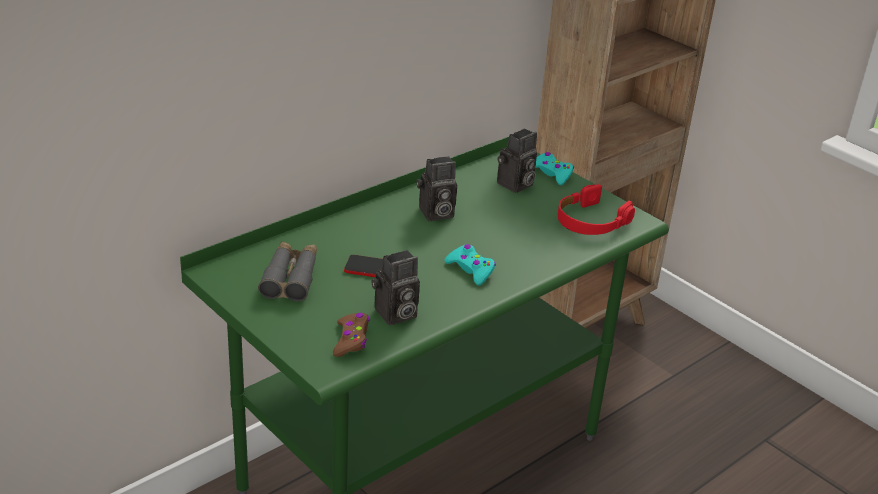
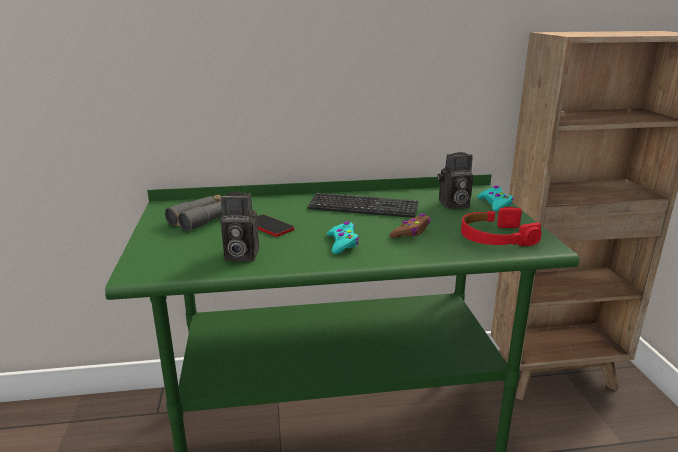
camera: 35 degrees right, 10 degrees down
brown game controller [333,313,369,357] -> brown game controller moved to [389,214,430,238]
camera [417,156,457,221] -> keyboard [307,193,419,218]

